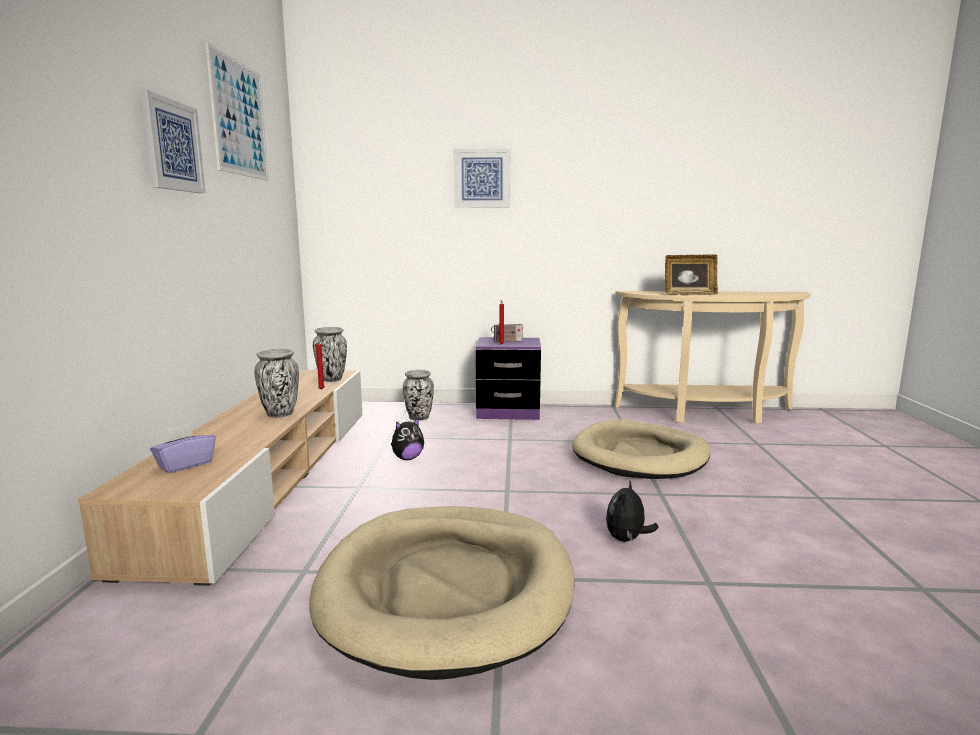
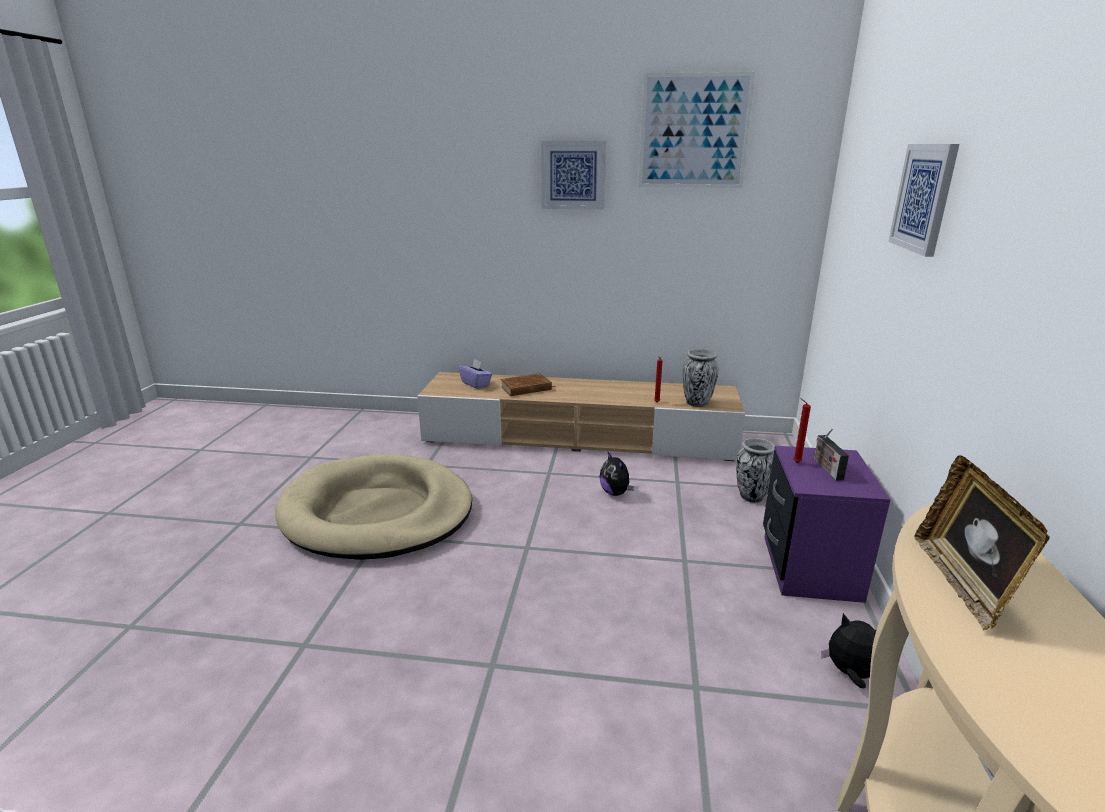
camera: 95 degrees right, 10 degrees up
vase [254,349,299,418] -> none
beige dog bed [572,419,710,479] -> none
plush toy [606,481,659,542] -> plush toy moved to [821,613,876,689]
none -> brown book [500,373,555,396]

